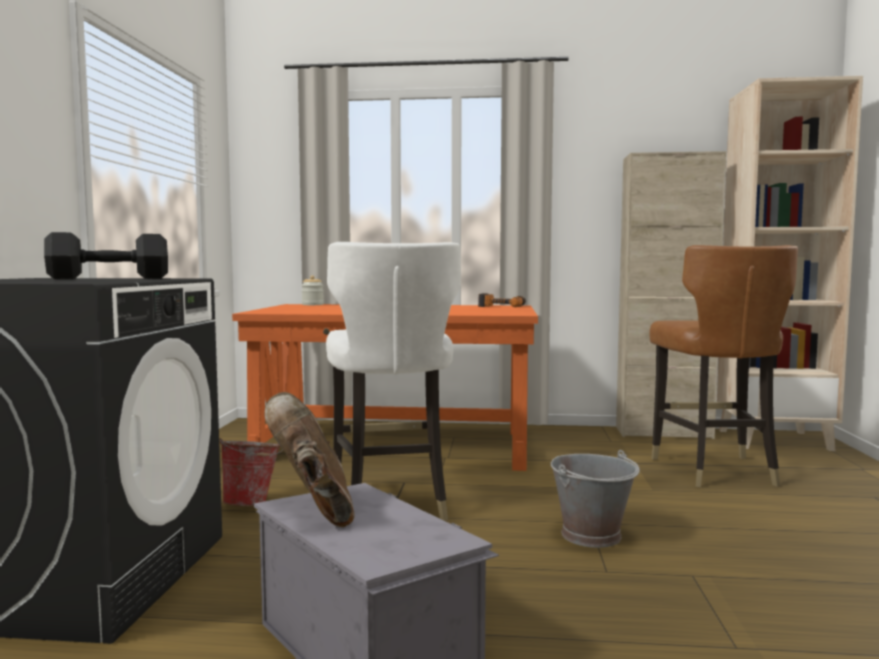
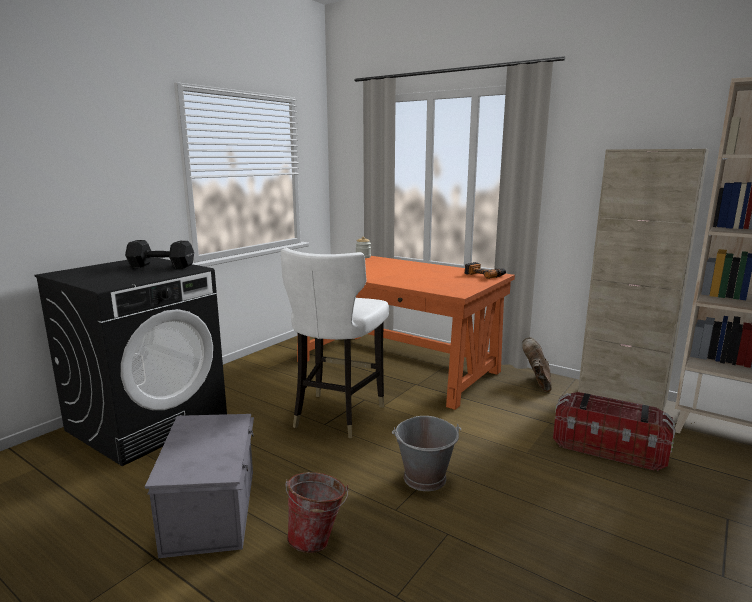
camera: 30 degrees right, 10 degrees up
bucket [220,438,283,506] -> bucket moved to [285,472,348,553]
brown boot [264,392,354,527] -> brown boot moved to [522,337,552,392]
brown chair [649,245,798,487] -> storage box [553,392,675,472]

